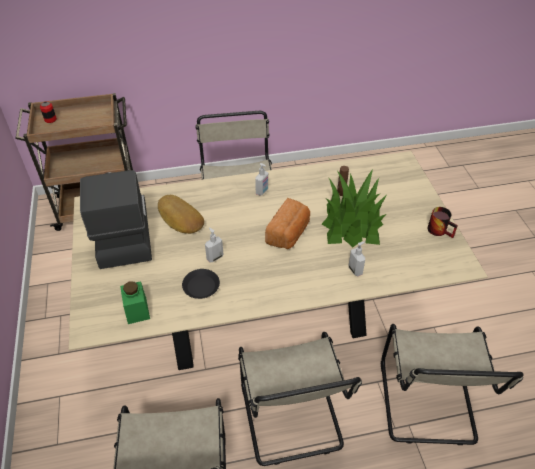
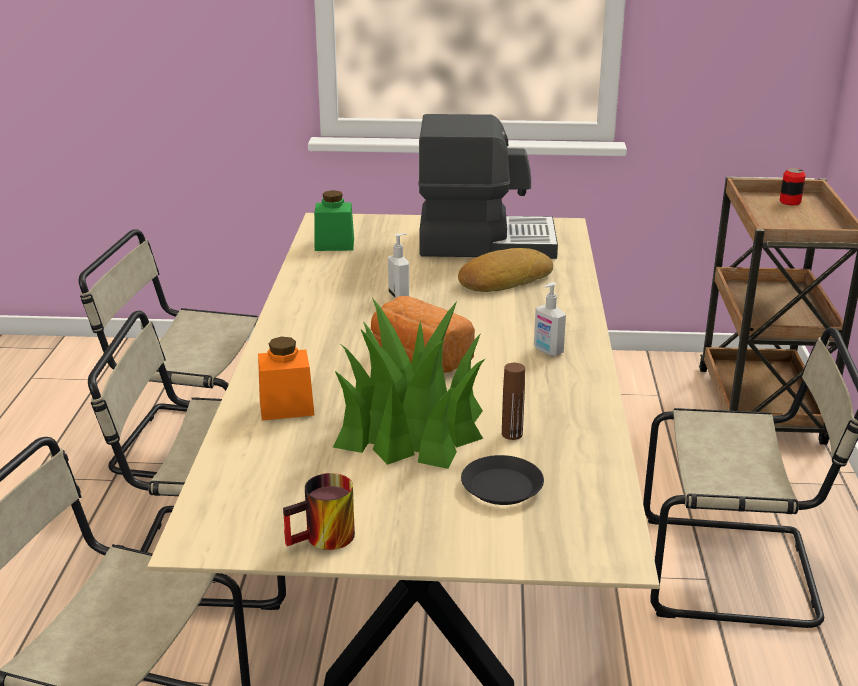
camera: 105 degrees right, 20 degrees down
black plate [182,269,220,299] -> black plate moved to [461,455,544,505]
soap dispenser [349,241,365,277] -> orange jar [258,336,315,420]

